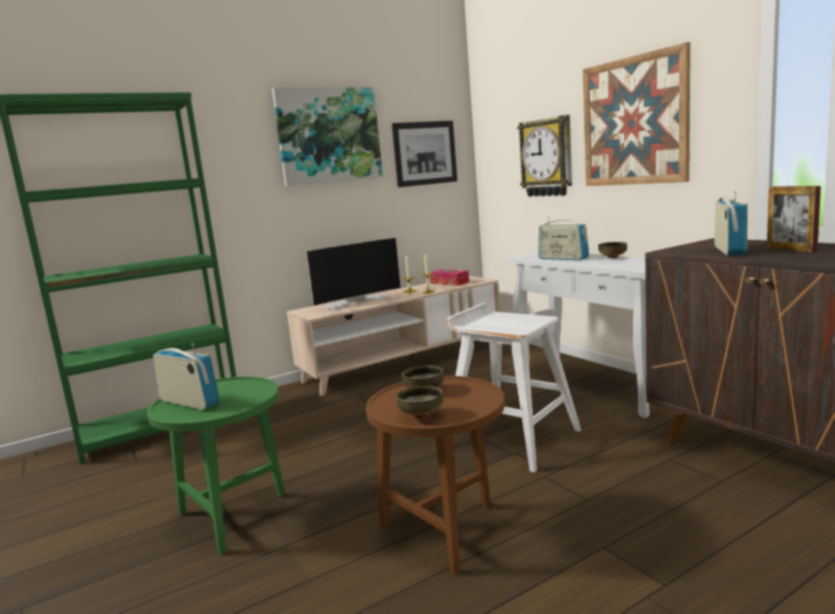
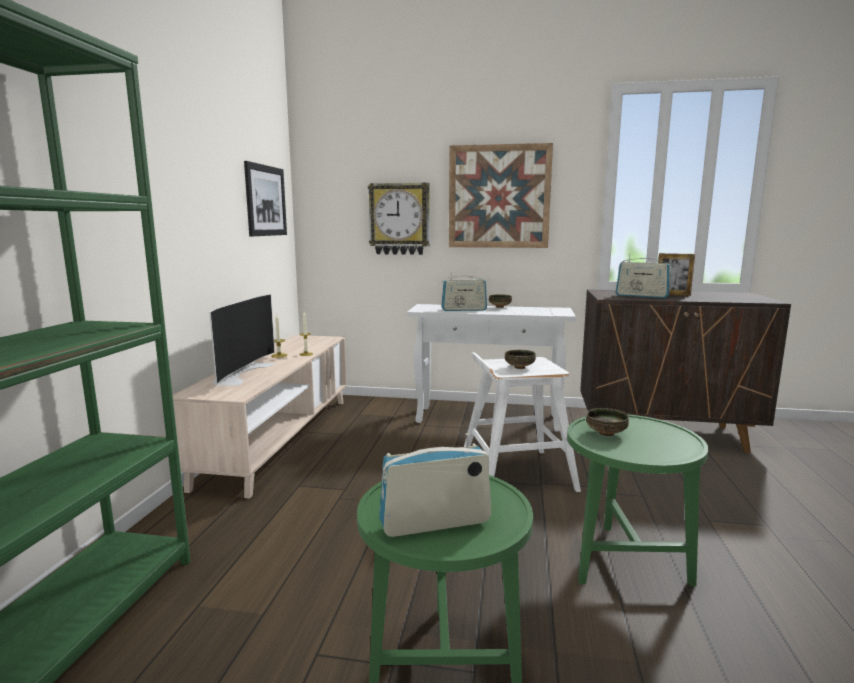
camera: 50 degrees left, 0 degrees up
picture [272,87,383,186] -> none
brown side table [366,376,505,575] -> green side table [567,414,708,586]
bowl [396,386,443,418] -> bowl moved to [505,350,536,369]
tissue box [430,269,469,286] -> none
radio [714,191,748,255] -> radio turned 150 degrees clockwise [616,254,671,298]

